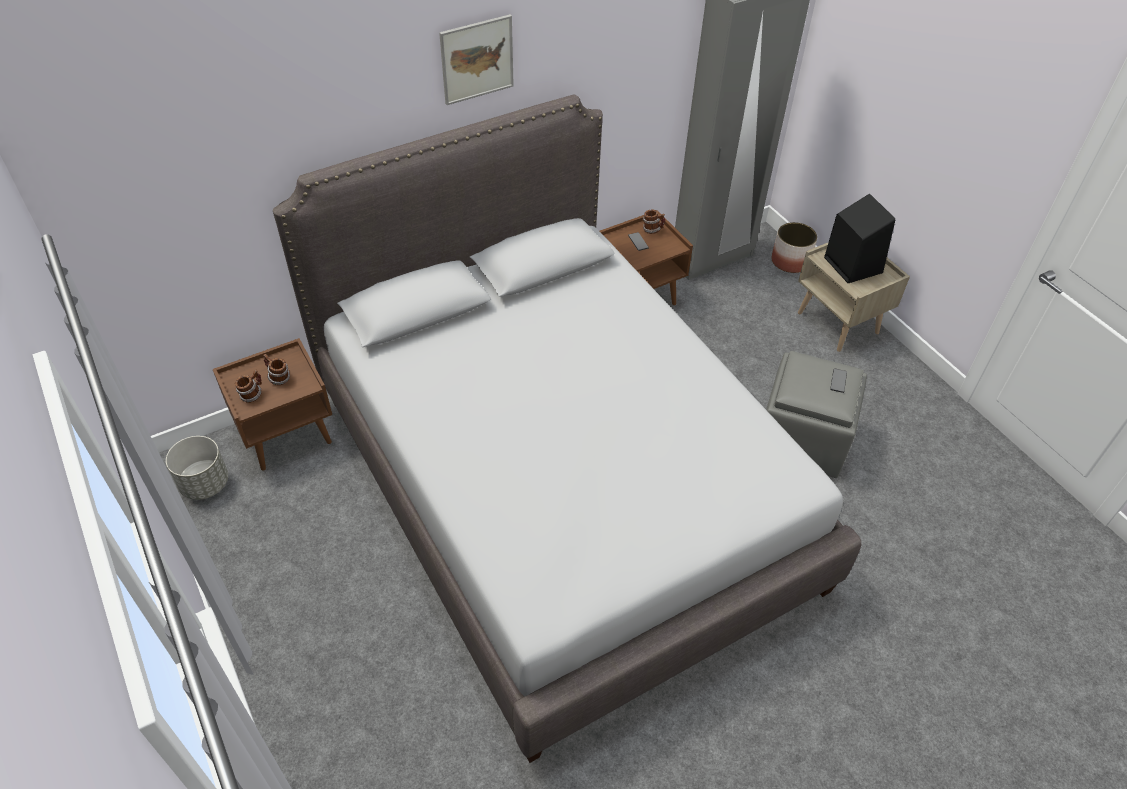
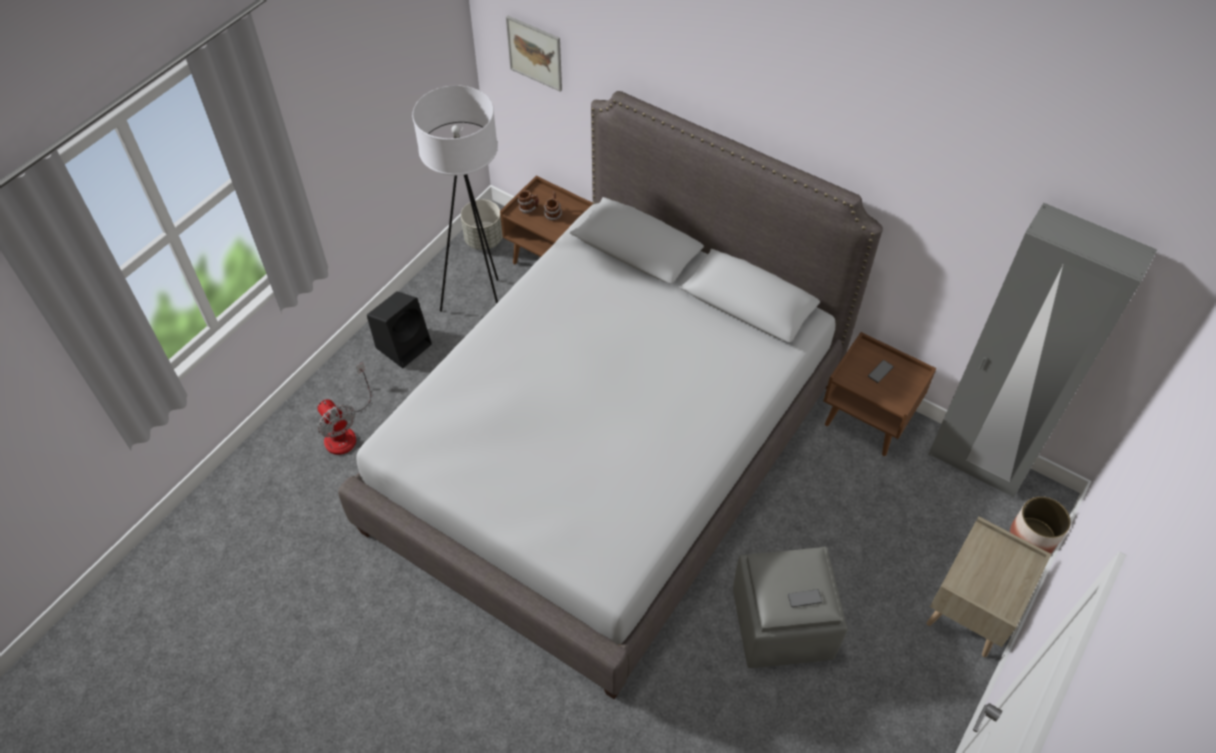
camera: 65 degrees right, 5 degrees up
picture [439,14,514,105] -> picture moved to [506,15,562,92]
mug [643,210,665,234] -> none
black speaker [824,194,895,283] -> black speaker moved to [367,291,432,368]
none -> fan [317,363,371,455]
none -> white floor lamp [412,85,499,312]

